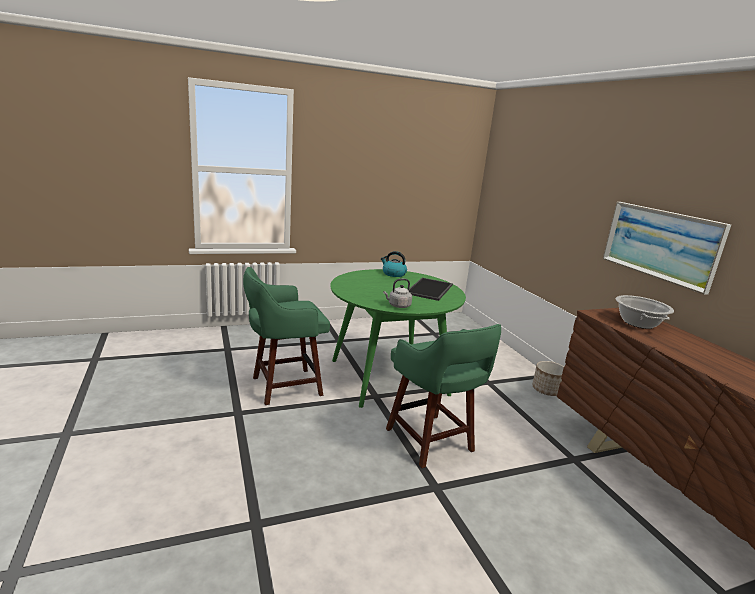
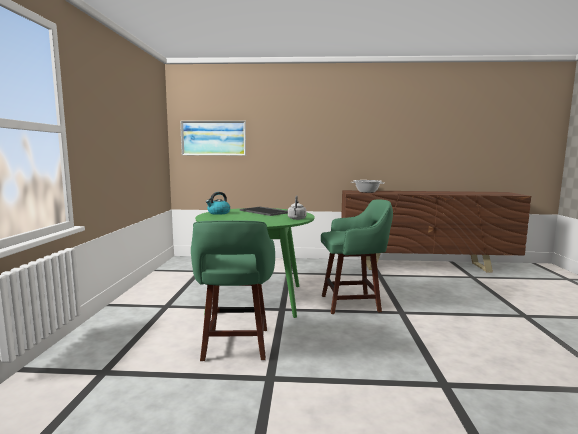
camera: 65 degrees left, 10 degrees down
planter [532,361,564,396] -> none
picture [603,202,731,295] -> picture moved to [180,120,246,156]

